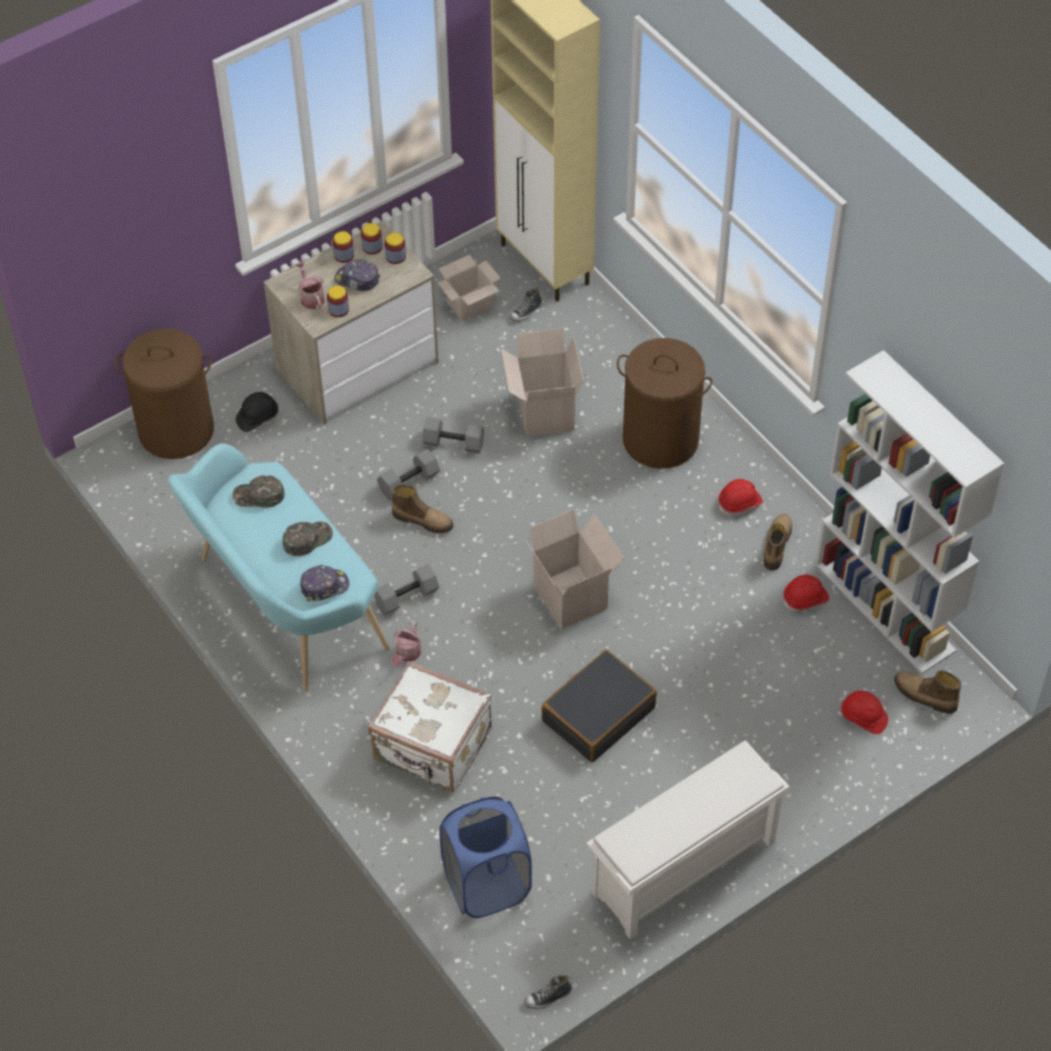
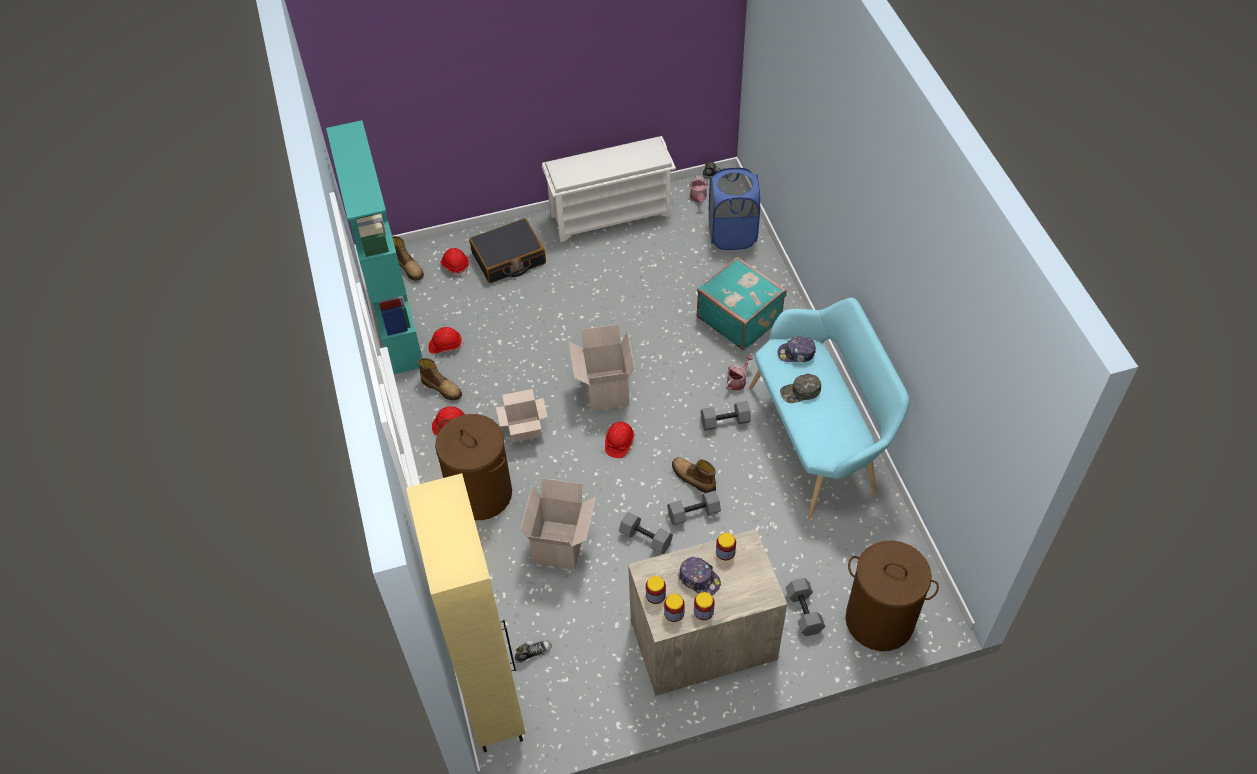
camera: 160 degrees left, 0 degrees up
green cap [232,475,285,508] -> none
black hard hat [236,392,279,432] -> grey dumbbell [785,578,825,636]
watering can [295,261,325,309] -> watering can moved to [689,175,708,202]
white suitcase [368,661,492,793] -> turquoise suitcase [697,256,787,350]
cardboard box [438,255,501,321] -> cardboard box moved to [496,389,548,443]
black suitcase [542,650,657,762] -> black suitcase moved to [469,218,546,283]
boot [764,514,792,570] -> boot turned 90 degrees counterclockwise [418,358,462,400]
white bookcase [815,350,1004,674] -> turquoise bookcase [326,120,422,374]
none -> red hard hat [605,422,634,458]

